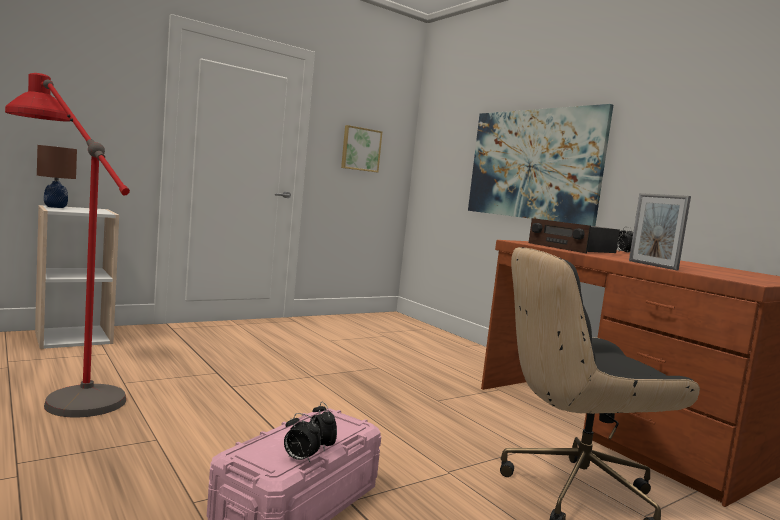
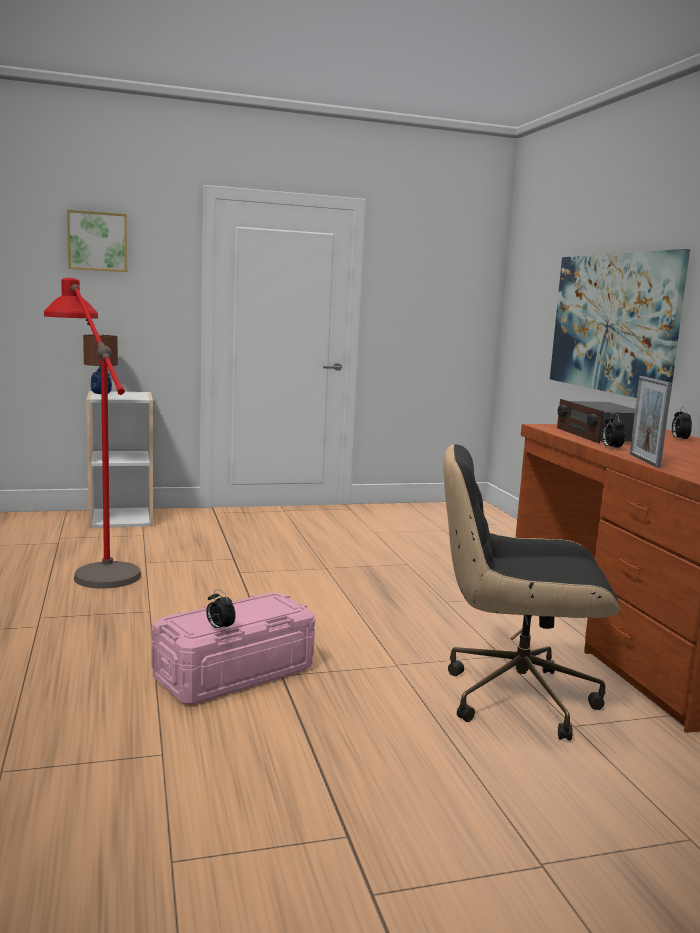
camera: 20 degrees right, 5 degrees up
alarm clock [310,402,337,452] -> alarm clock moved to [602,413,625,449]
picture [341,125,382,172] -> picture moved to [67,210,127,272]

